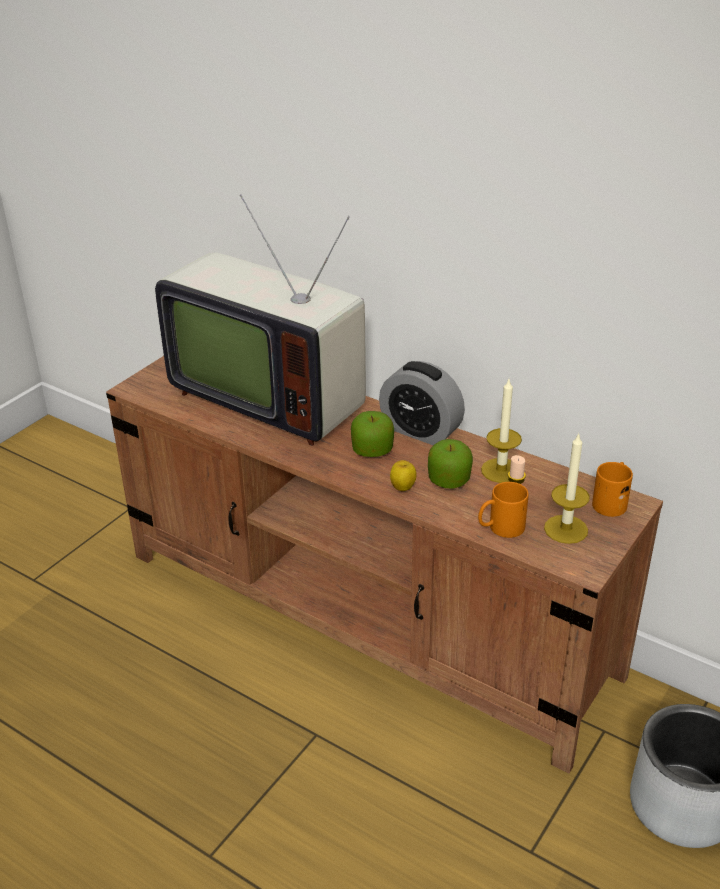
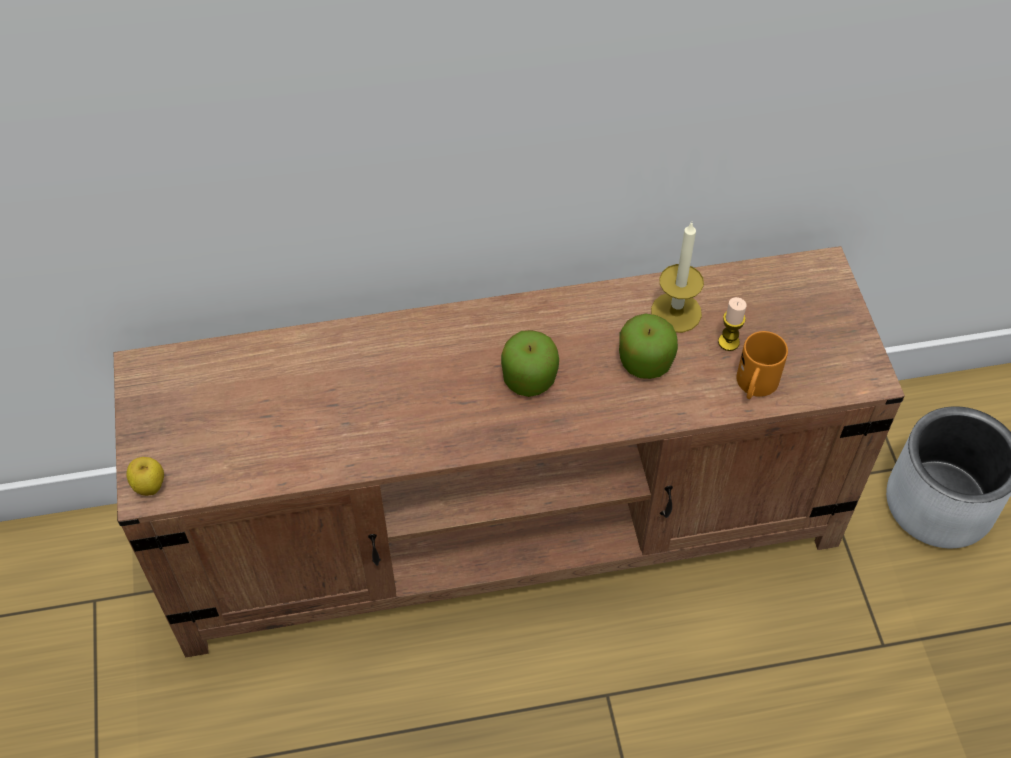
camera: 45 degrees left, 20 degrees up
television [155,194,366,446] -> none
alarm clock [379,361,465,445] -> none
apple [390,460,417,491] -> apple moved to [126,457,164,496]
candle [544,433,590,544] -> none
orange mug [592,462,633,517] -> none

